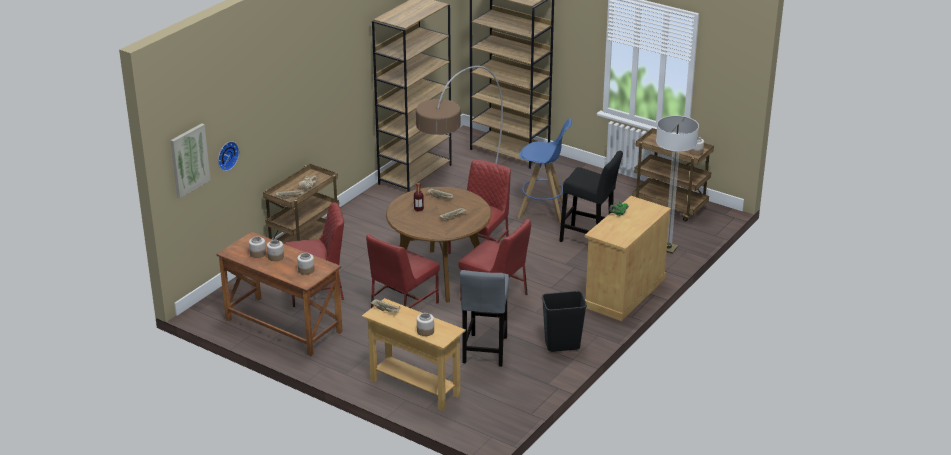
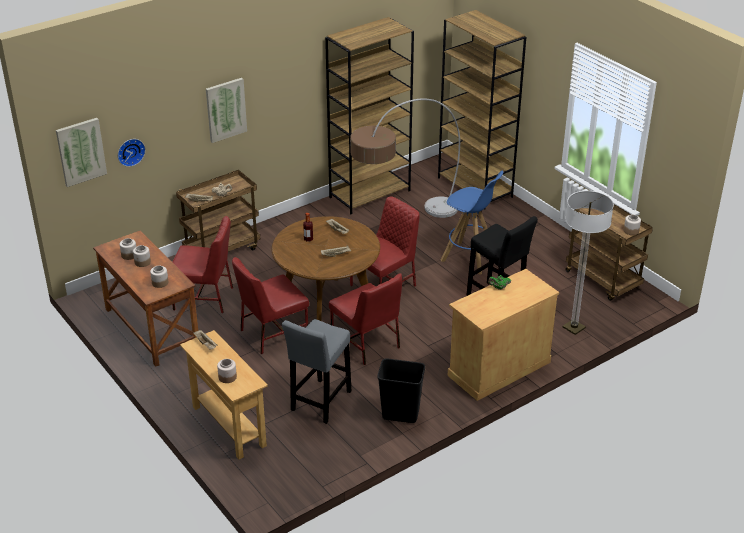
camera: 20 degrees right, 5 degrees up
none -> picture [206,78,247,143]

